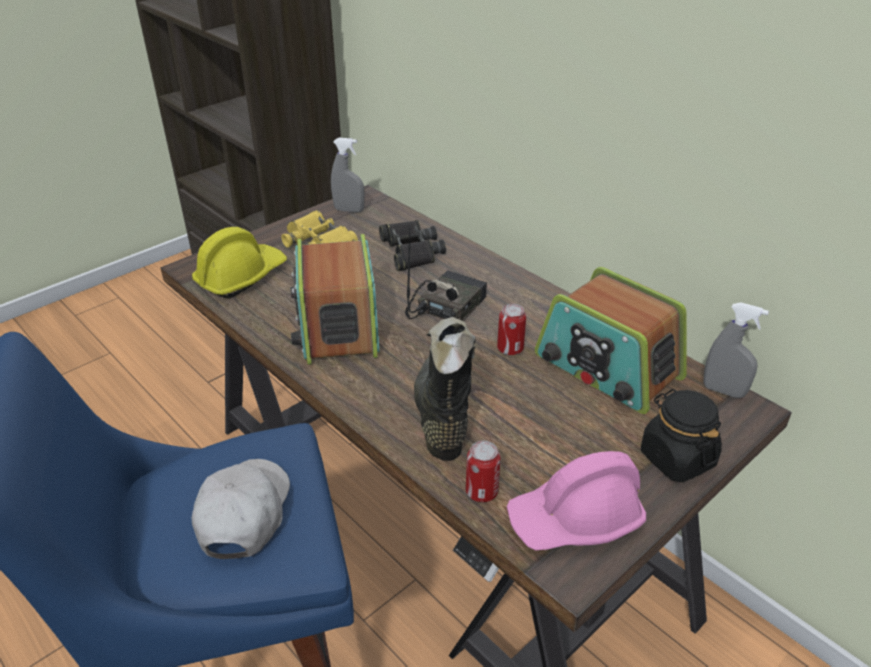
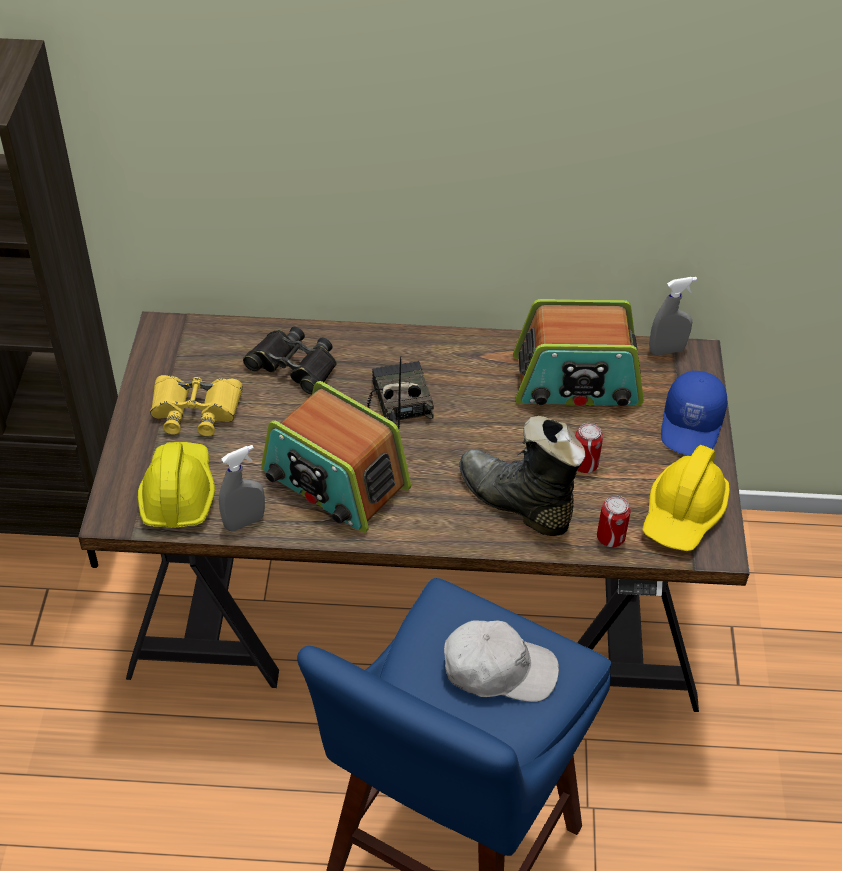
camera: 45 degrees left, 10 degrees up
white cap [191,459,290,559] -> white cap turned 135 degrees clockwise [444,620,559,702]
grey spray bottle [331,137,365,213] -> grey spray bottle moved to [219,445,265,531]
can [497,303,526,355] -> can moved to [575,423,603,473]
pink hard hat [507,451,646,550] -> yellow hard hat [643,445,730,551]
black jar [641,389,722,482] -> blue cap [661,370,727,456]

